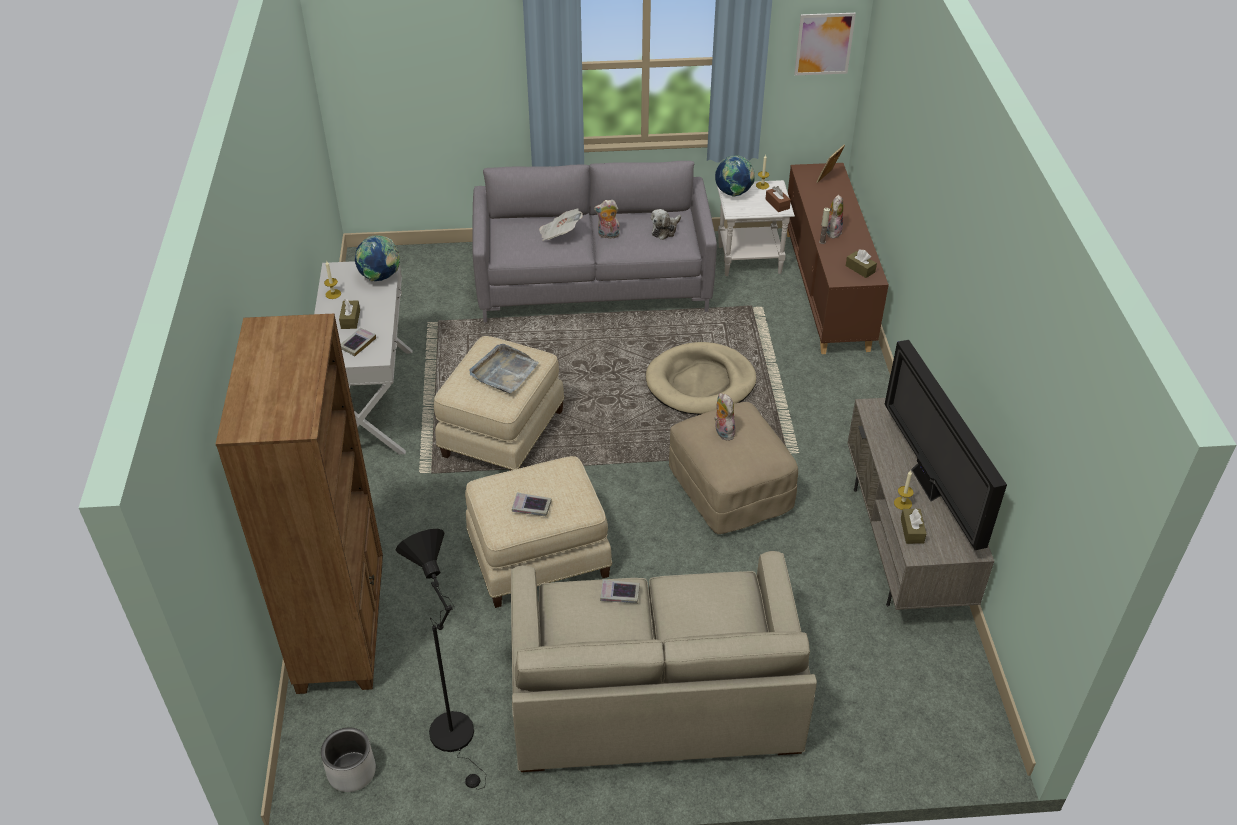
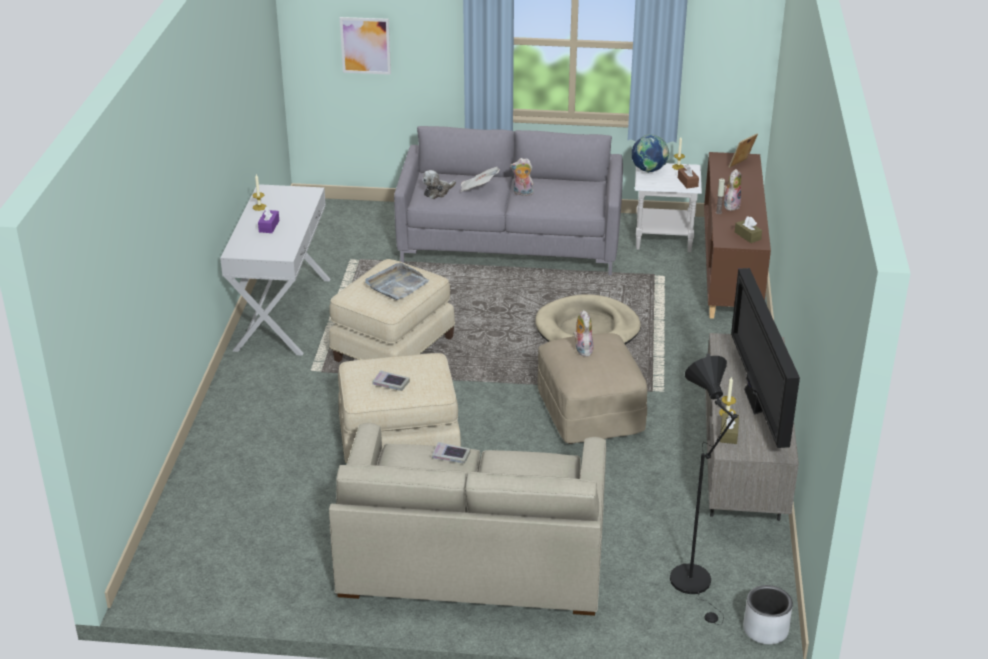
camera: 10 degrees right, 10 degrees down
brown bookcase [216,314,383,694] -> none
grey planter [321,728,376,792] -> grey planter moved to [743,585,793,644]
brown tissue box [339,299,360,329] -> purple tissue box [258,207,279,233]
book [341,328,376,356] -> none
globe [355,235,400,281] -> none
black floor lamp [396,529,486,790] -> black floor lamp moved to [670,356,738,625]
plush toy [651,209,681,240] -> plush toy moved to [423,170,456,199]
picture [794,13,856,75] -> picture moved to [340,17,391,75]

